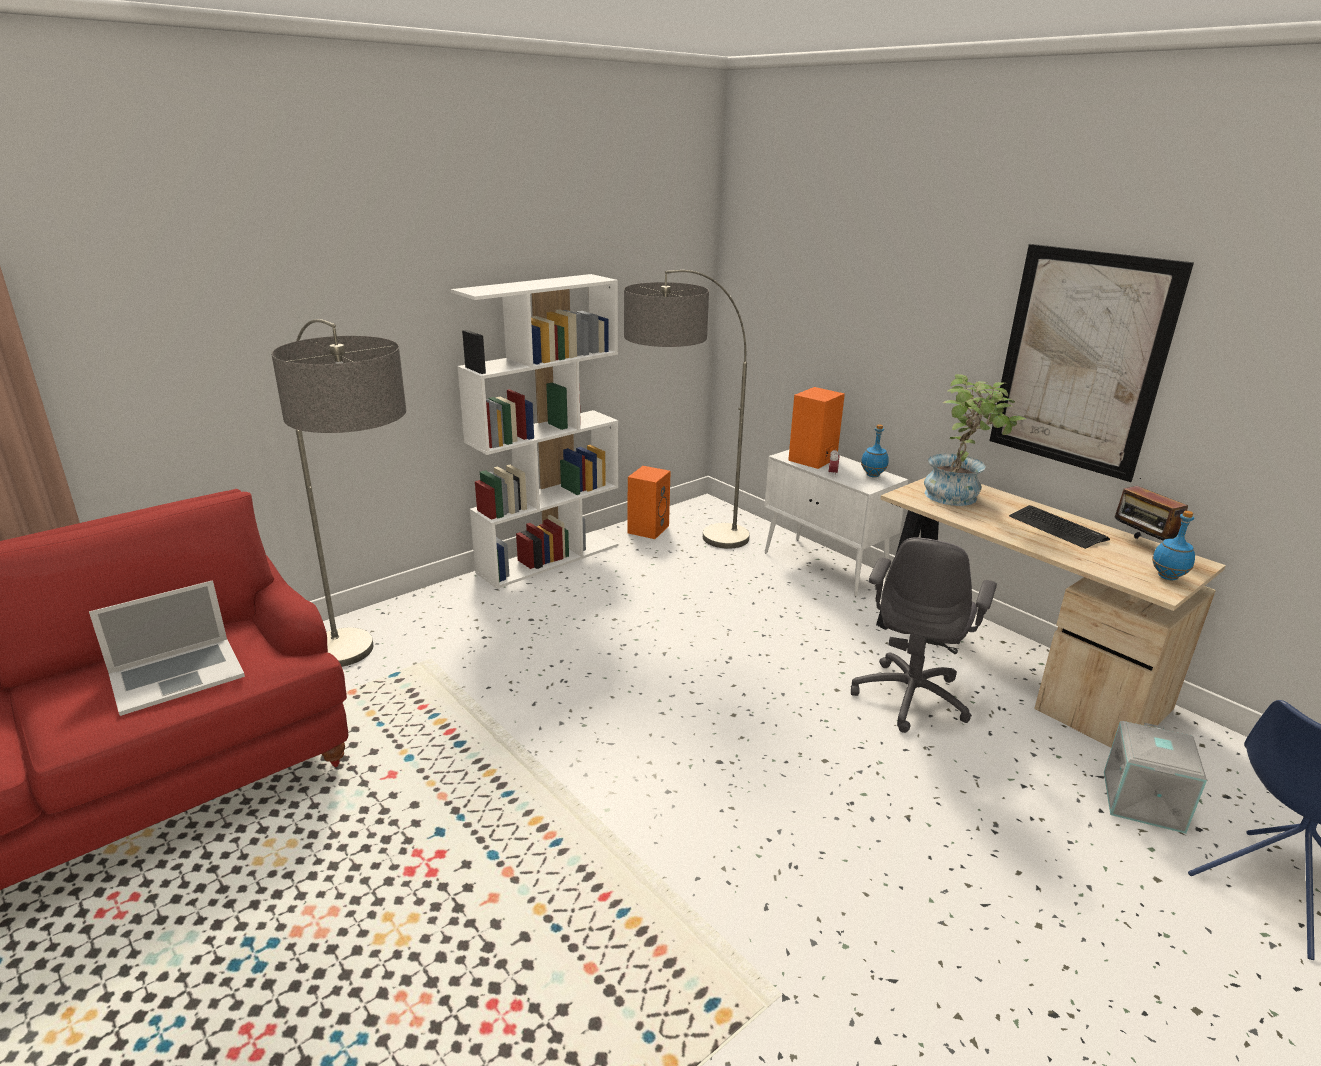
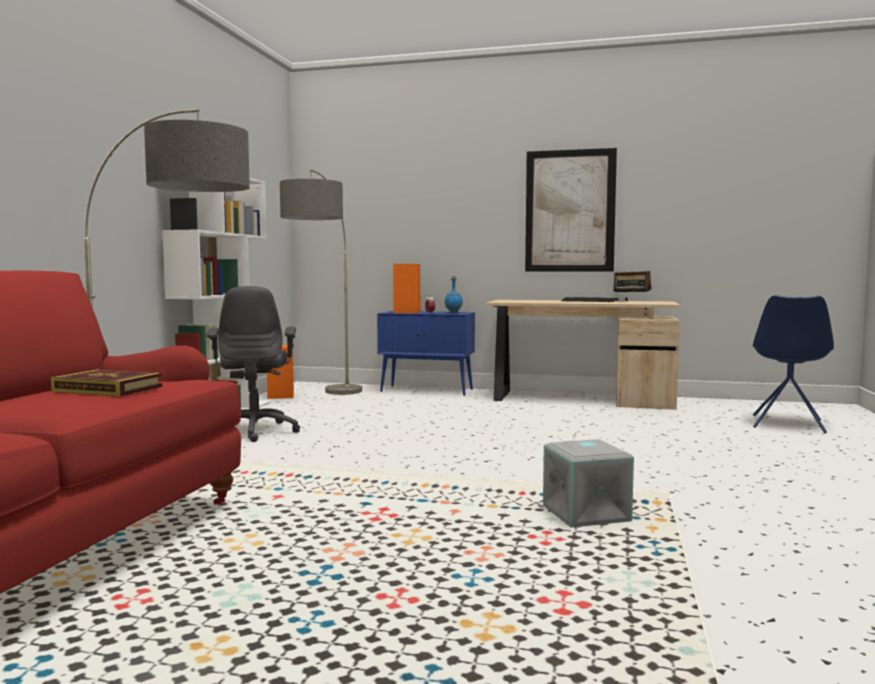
camera: 35 degrees left, 20 degrees down
laptop [89,580,245,716] -> book [51,369,163,396]
white cabinet [765,450,908,597] -> blue cabinet [377,311,475,396]
grey office chair [851,538,997,733] -> grey office chair moved to [206,286,300,442]
potted plant [924,374,1027,506] -> none
grey storage box [1104,721,1207,833] -> grey storage box moved to [543,439,634,528]
blue bottle [1152,511,1195,580] -> none

